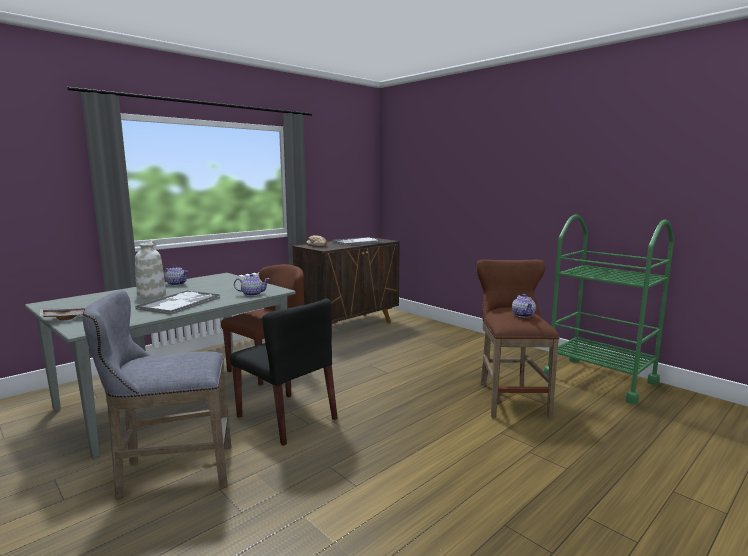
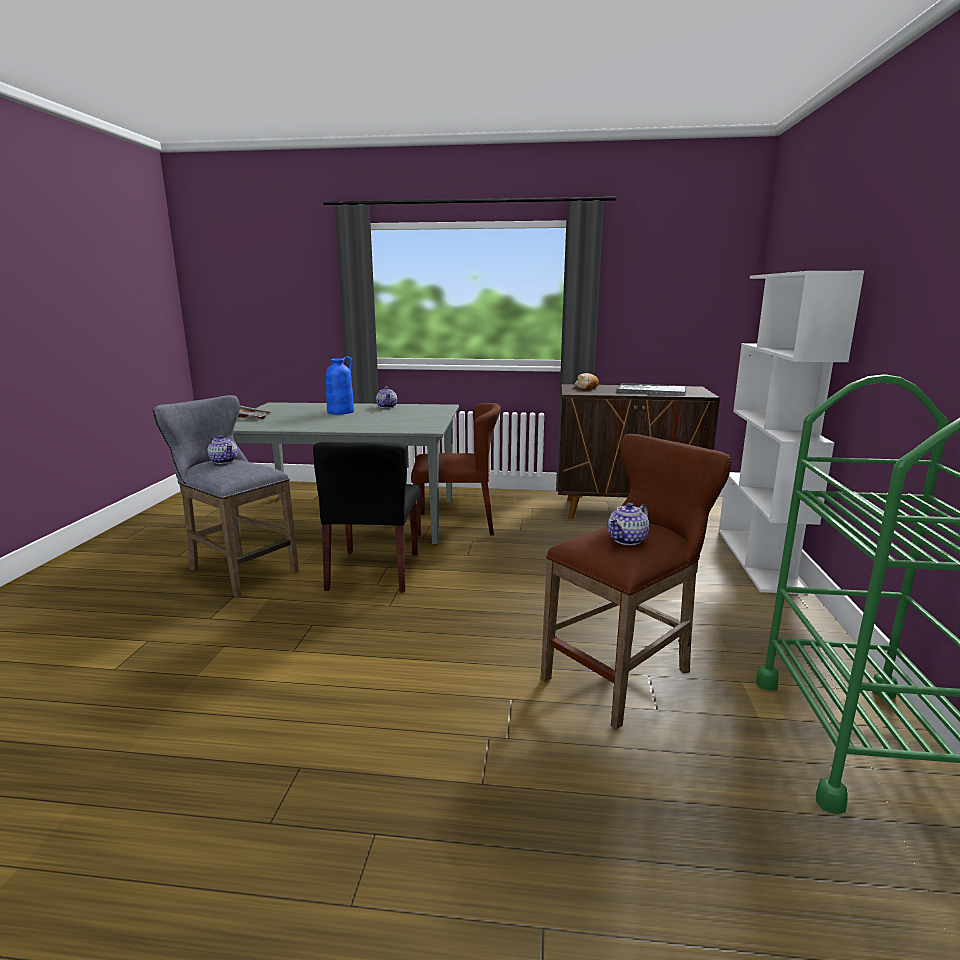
camera: 50 degrees right, 5 degrees up
white vase [135,240,166,298] -> blue vase [326,356,354,415]
tray [135,290,220,315] -> none
teapot [234,274,270,296] -> teapot moved to [207,435,238,464]
none -> white bookcase [719,271,864,595]

